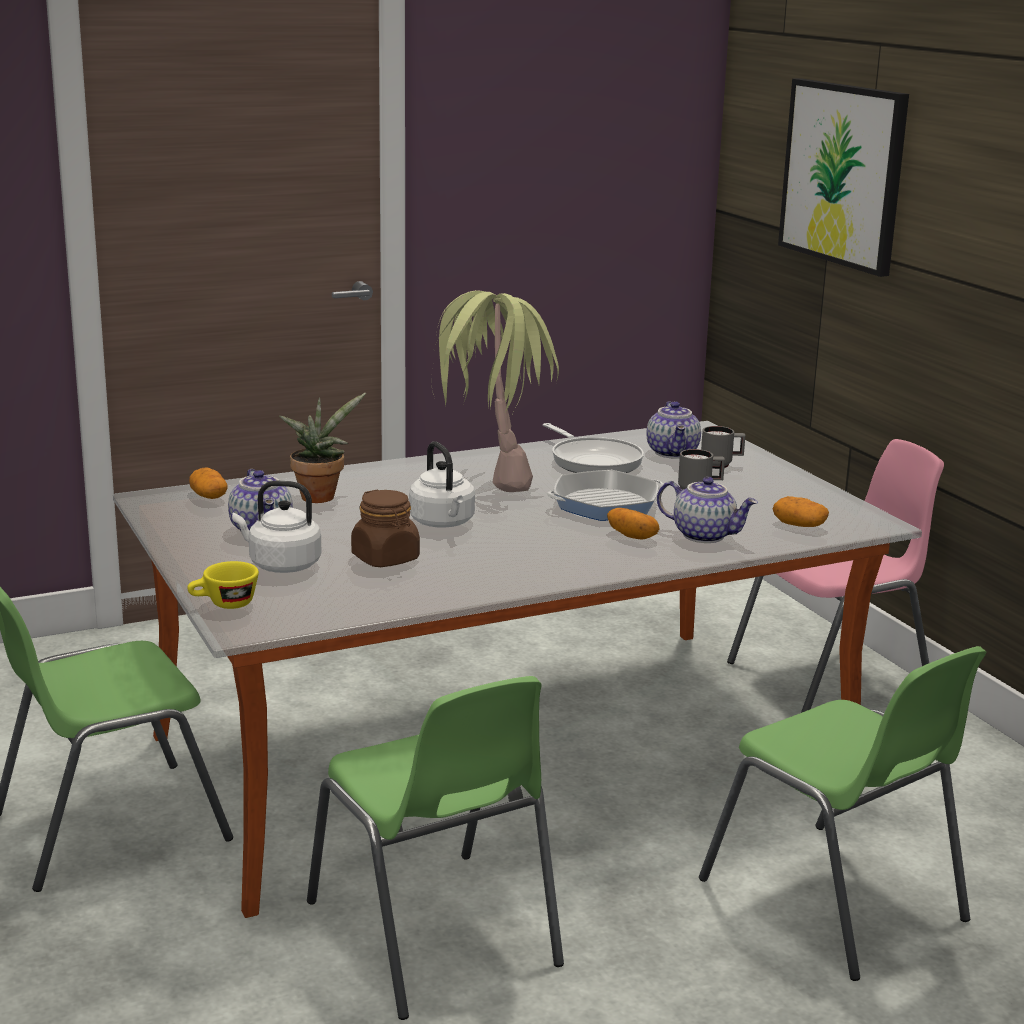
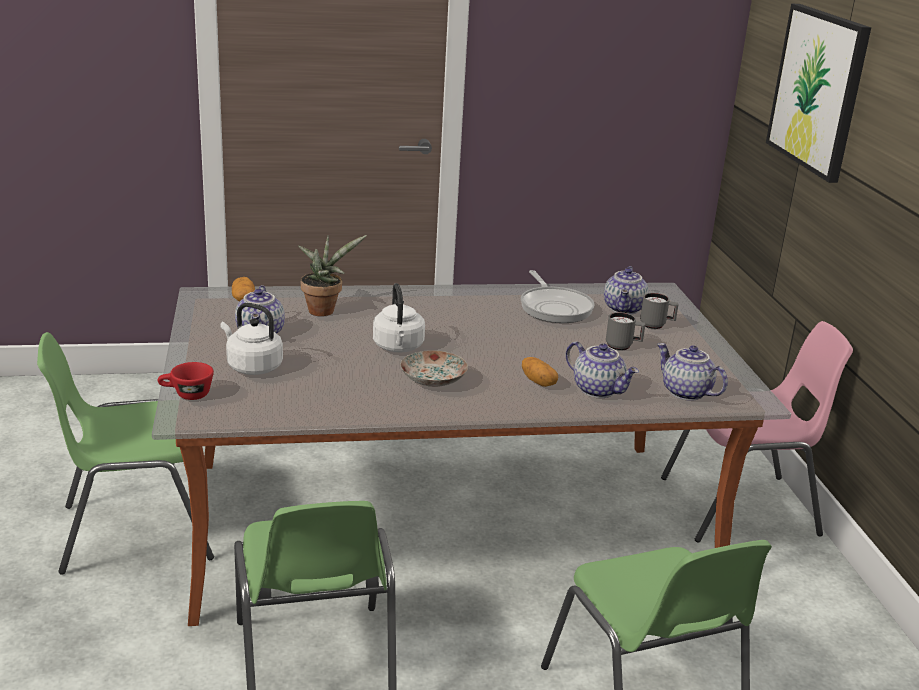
camera: 15 degrees right, 5 degrees up
yellow cup [187,561,259,609] -> red cup [158,362,214,400]
brown jar [351,489,420,567] -> none
potted plant [431,290,559,492] -> none
frying pan [547,470,664,521] -> none
potato [773,496,829,527] -> teapot [657,343,728,401]
none -> plate [400,350,468,387]

